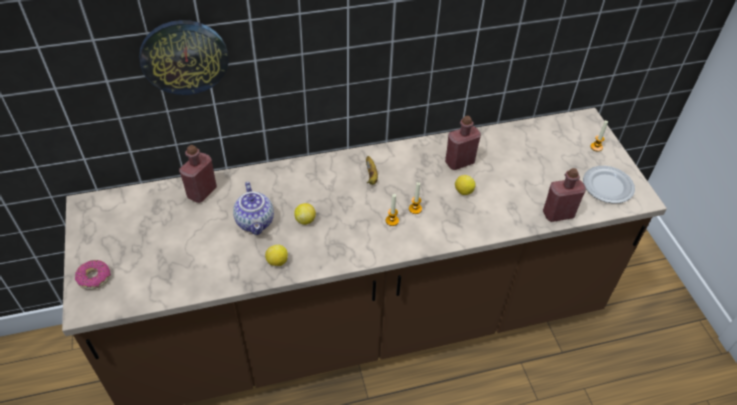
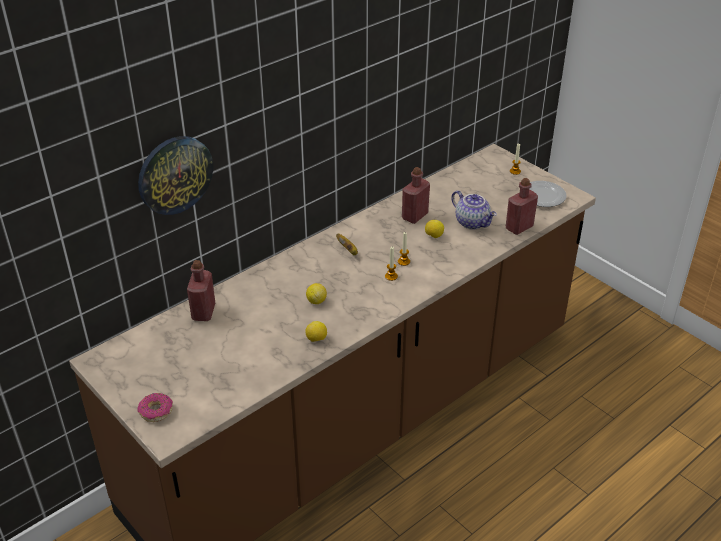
camera: 25 degrees left, 10 degrees down
teapot [233,182,274,235] -> teapot moved to [451,190,497,230]

